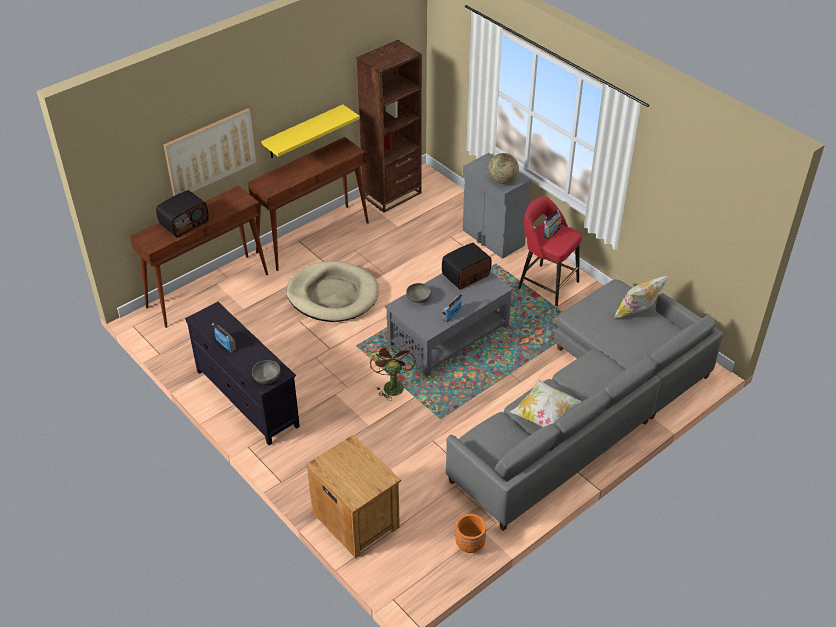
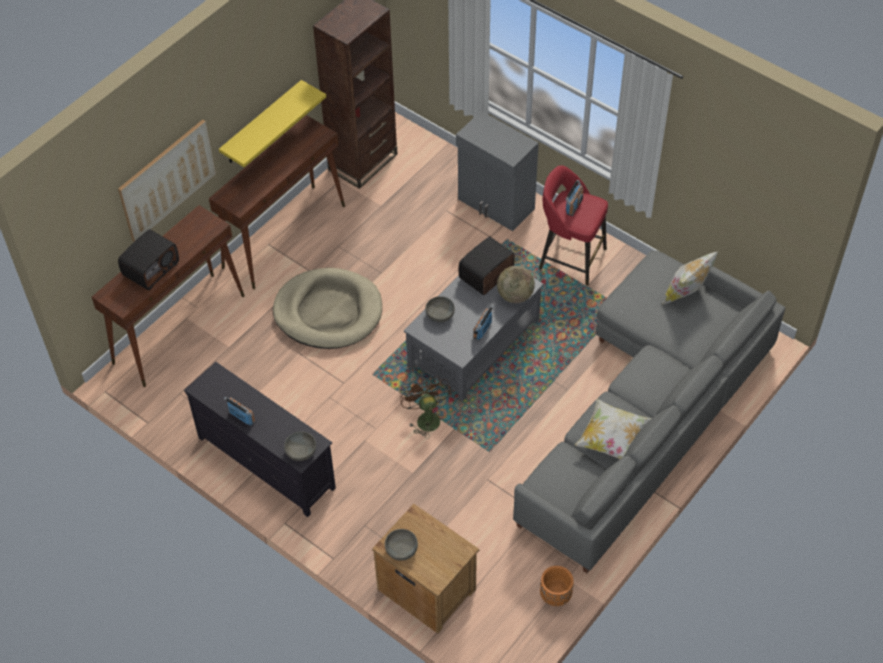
camera: 10 degrees left, 10 degrees up
globe [488,153,519,184] -> globe moved to [497,266,535,303]
none -> grey bowl [385,529,418,561]

